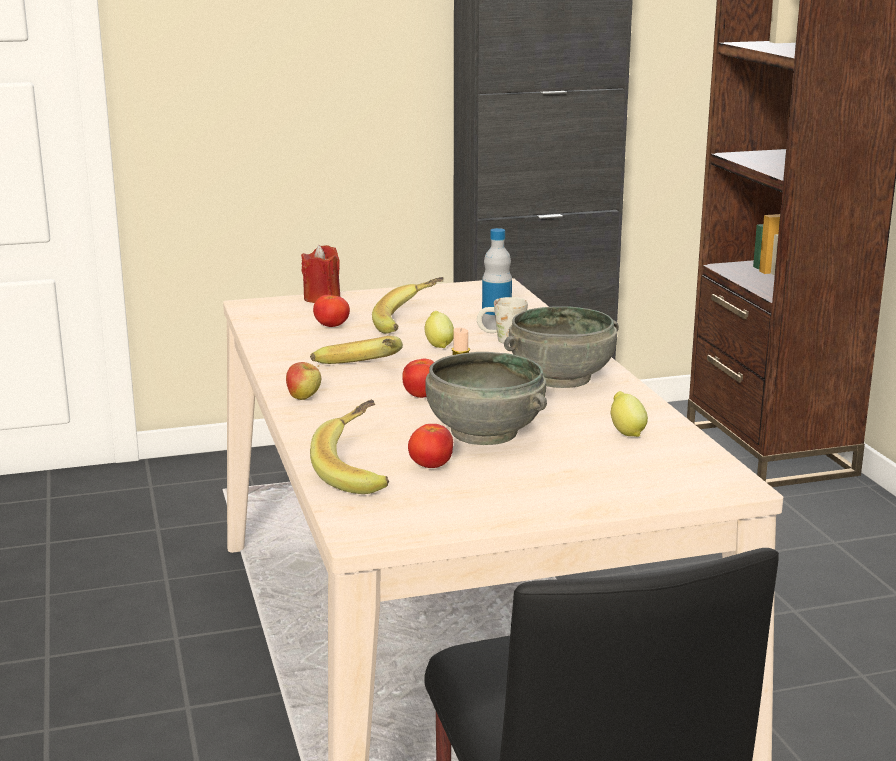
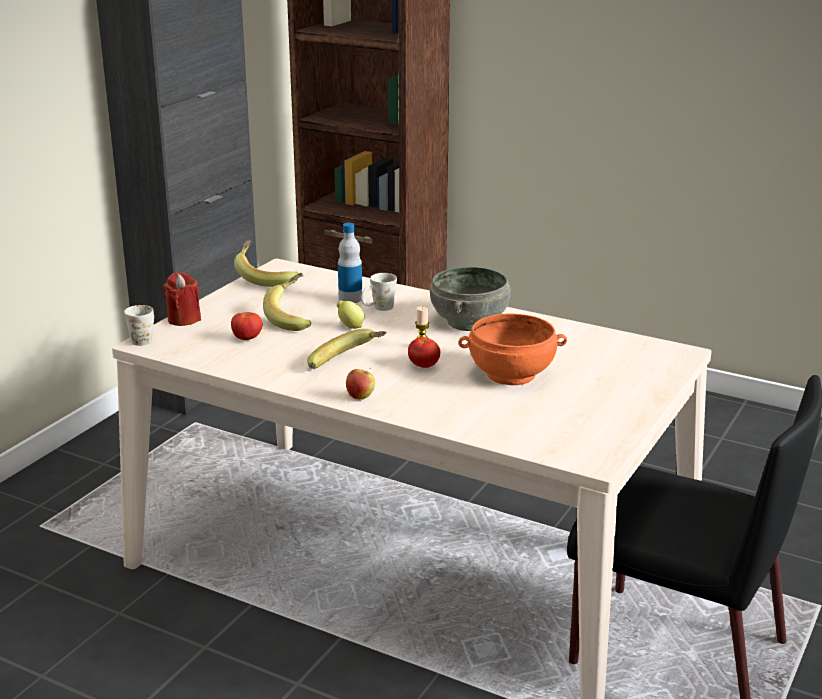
camera: 45 degrees left, 5 degrees up
banana [310,400,389,494] -> banana moved to [234,239,299,287]
tomato [408,424,453,468] -> none
grey bowl [425,352,547,445] -> orange bowl [458,314,567,385]
lemon [611,391,648,437] -> none
none -> white mug [124,305,154,346]

